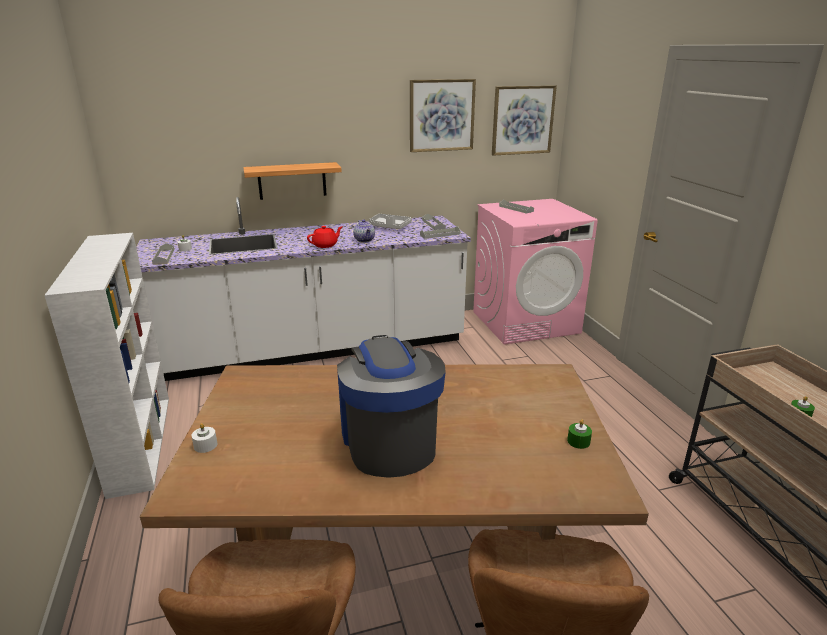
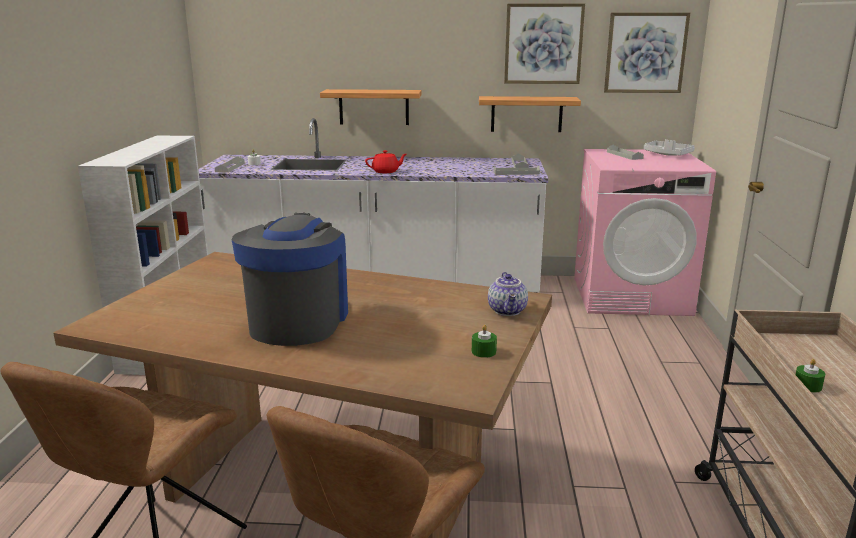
camera: 20 degrees right, 5 degrees down
white candle [192,423,217,453] -> none
teapot [353,220,375,243] -> teapot moved to [488,272,528,316]
grey tray [369,214,412,229] -> grey tray moved to [644,139,695,156]
none -> shelf [479,96,581,132]

